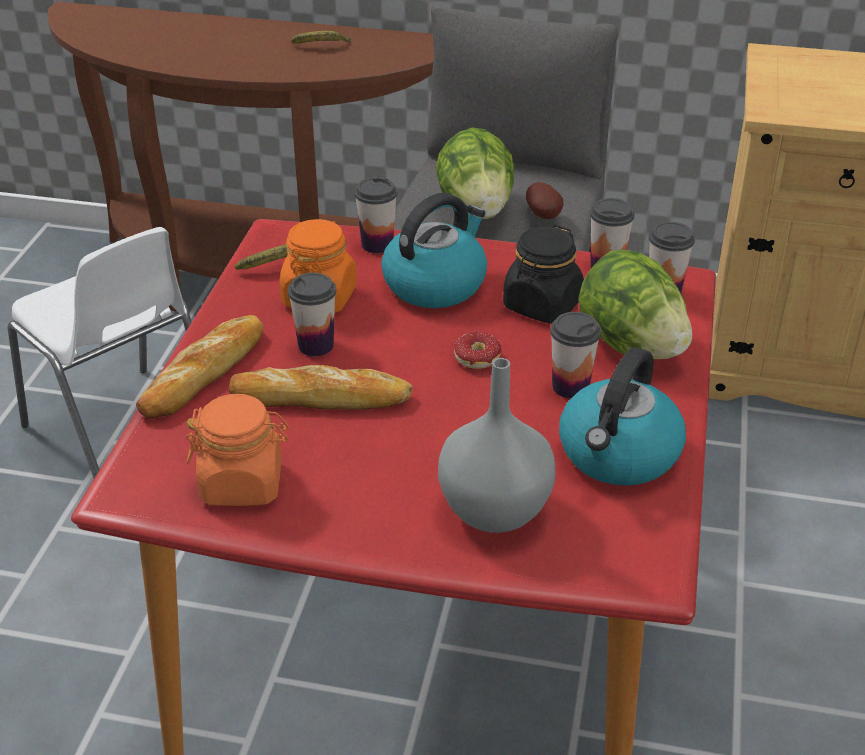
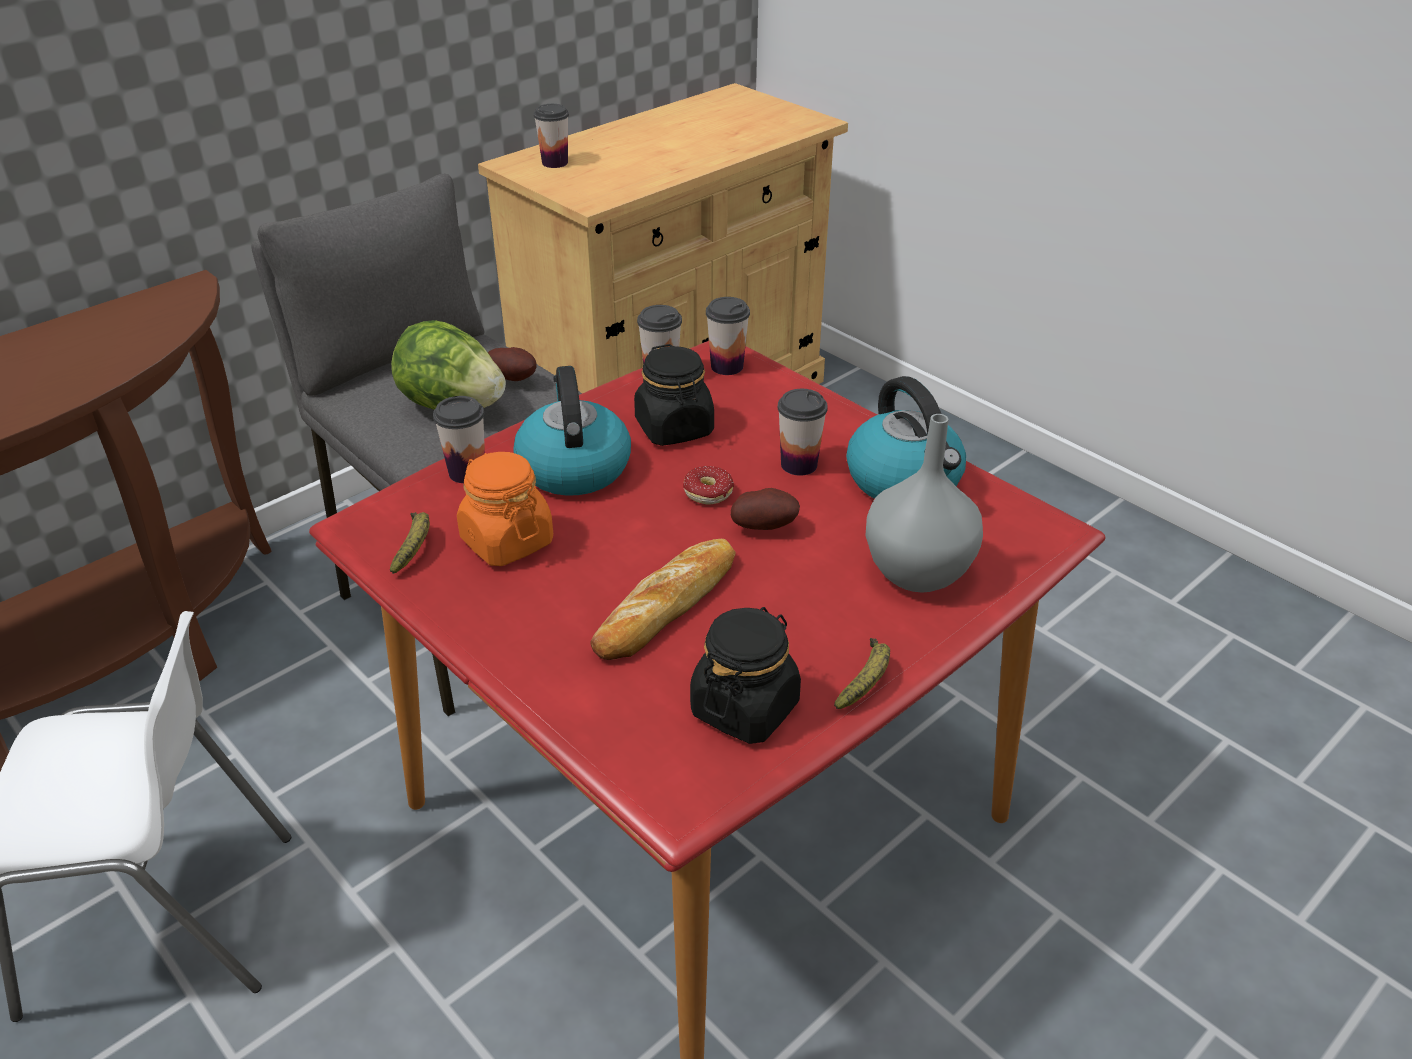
camera: 55 degrees left, 0 degrees up
bread [136,315,264,419] -> none
orange jar [186,394,289,506] -> black jar [690,607,801,744]
cup [288,273,336,356] -> cup moved to [534,104,569,168]
banana [291,31,351,43] -> banana moved to [834,638,890,709]
lettuce [578,249,692,359] -> none
none -> potato [731,488,800,530]

